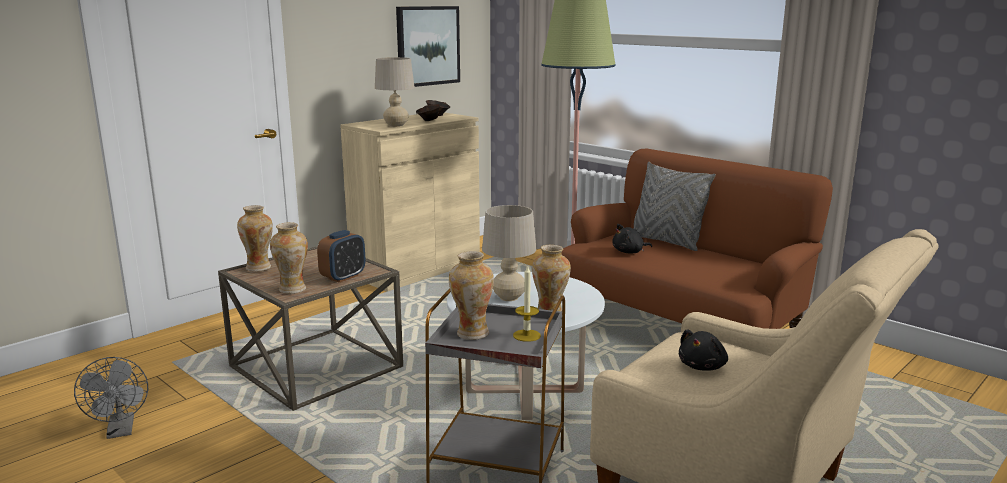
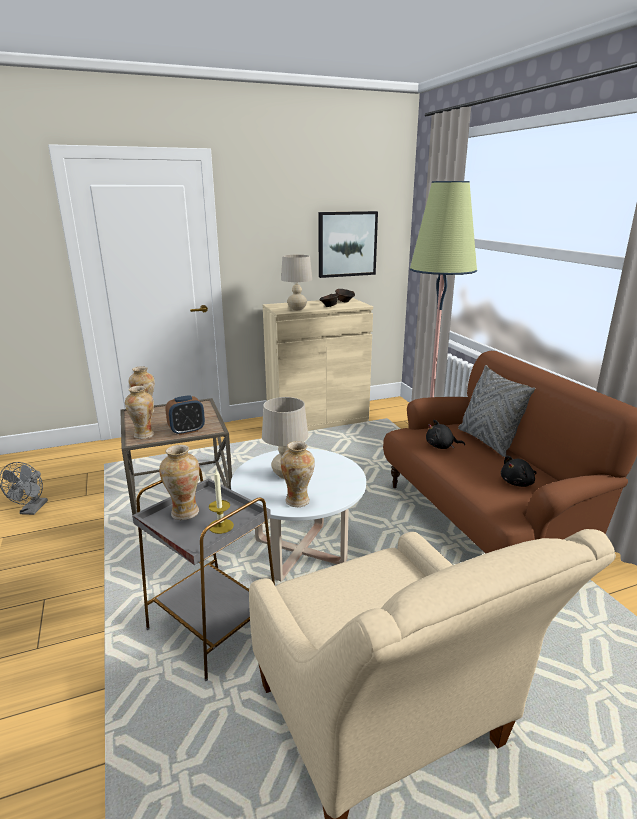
camera: 25 degrees right, 5 degrees up
black plush toy [678,329,728,371] -> black plush toy moved to [501,456,537,487]

